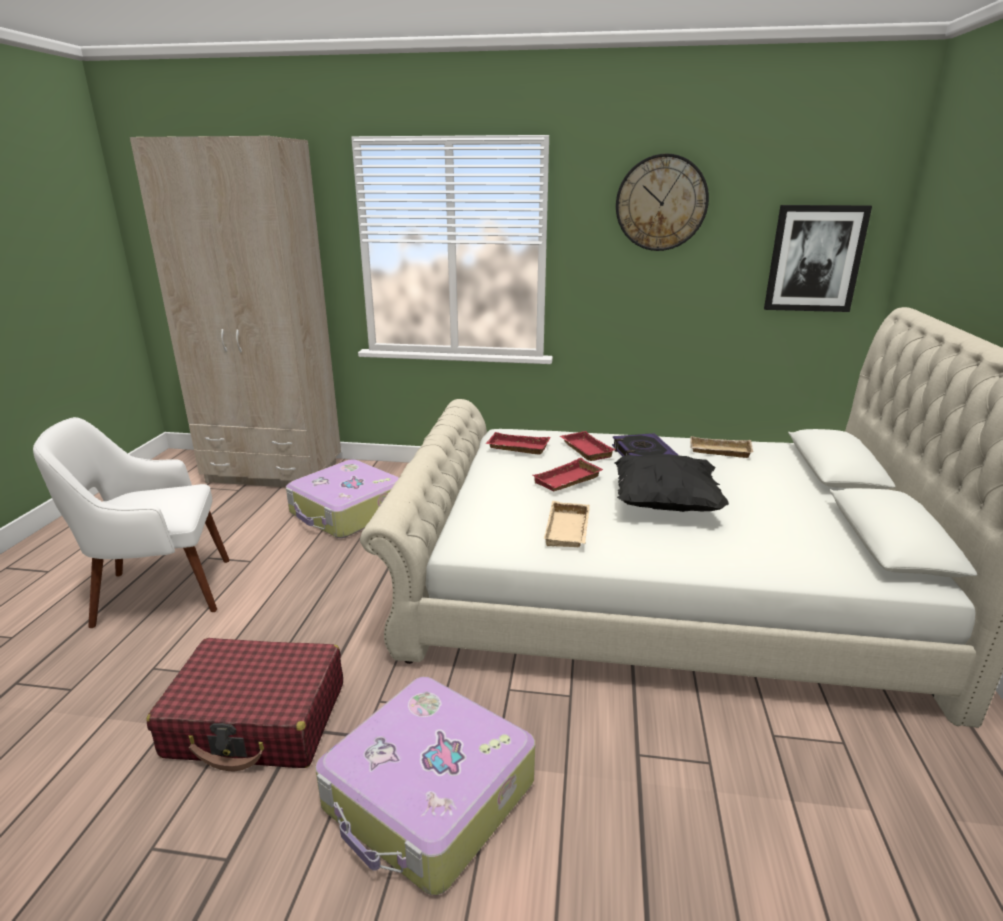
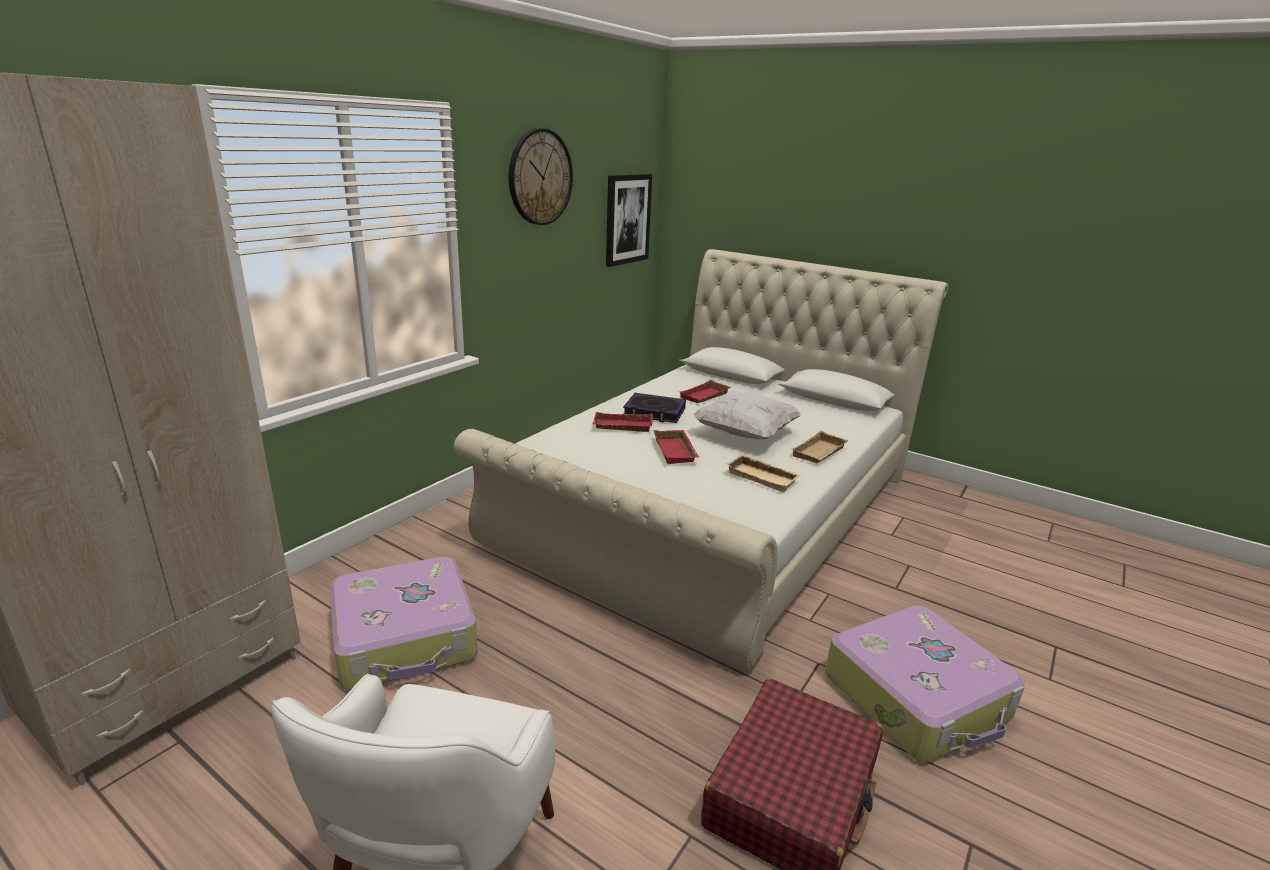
camera: 65 degrees left, 0 degrees up
red tray [485,432,550,455] -> red tray moved to [680,380,731,403]
black pillow [614,454,729,512] -> white pillow [693,391,801,439]
beige tray [690,436,753,458] -> beige tray moved to [792,431,849,463]

